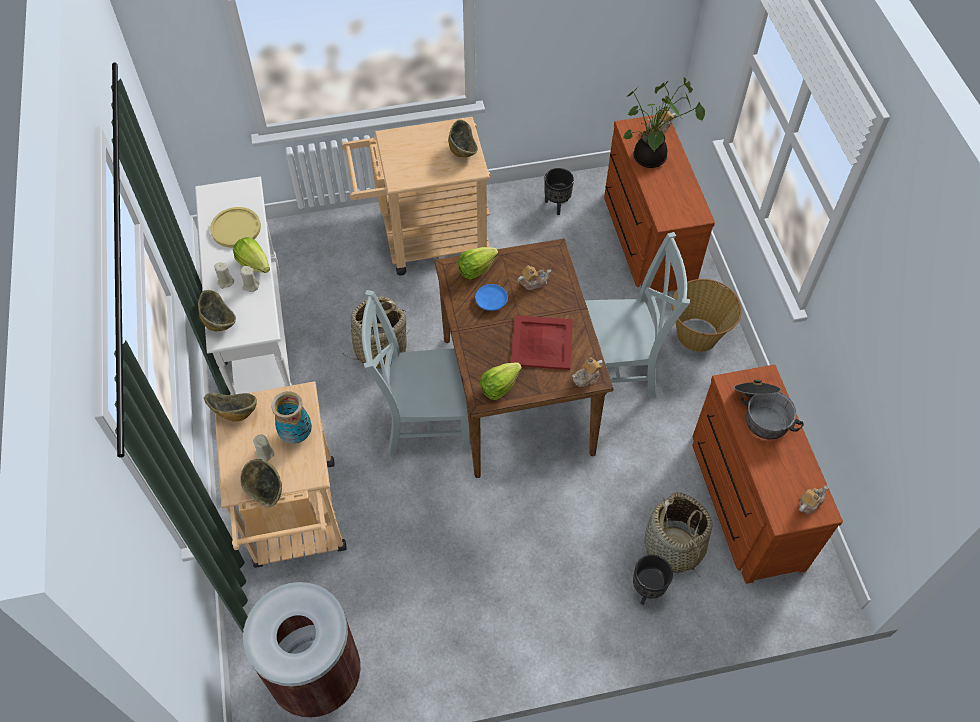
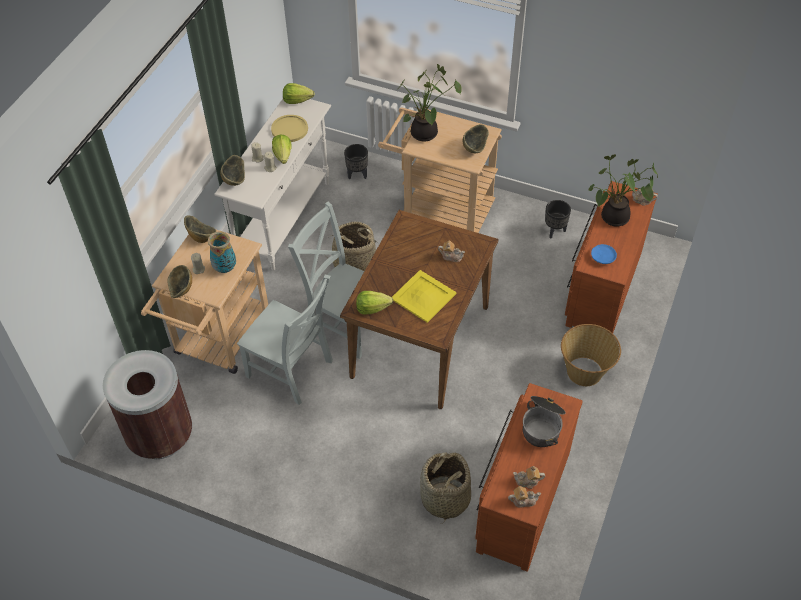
camera: 35 degrees right, 5 degrees down
lettuce [458,247,498,280] -> lettuce moved to [283,83,315,104]
blue plate [475,284,508,311] -> blue plate moved to [591,244,617,264]
red tray [510,315,573,370] -> yellow tray [392,270,457,323]
teapot [572,357,603,387] -> teapot moved to [513,466,545,489]
grey chair [578,232,690,401] -> grey chair moved to [237,275,333,405]
black planter [633,555,673,605] -> black planter moved to [344,144,368,179]
none -> potted plant [398,64,462,142]

